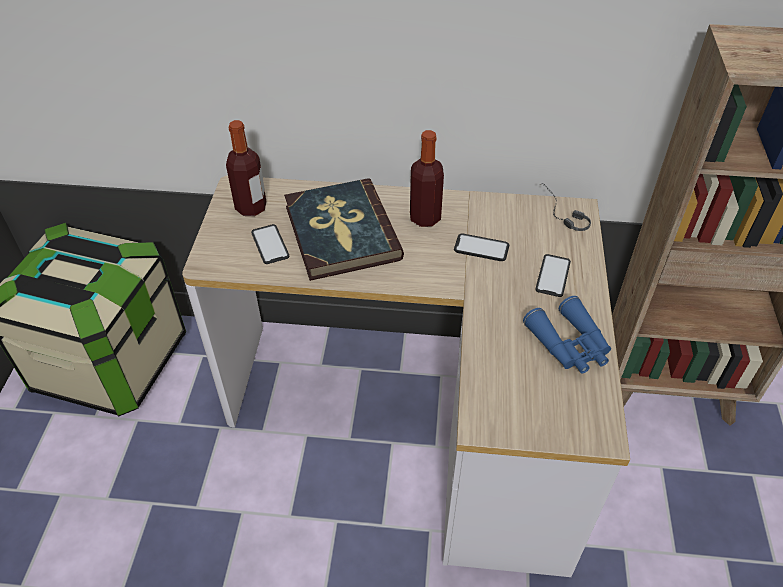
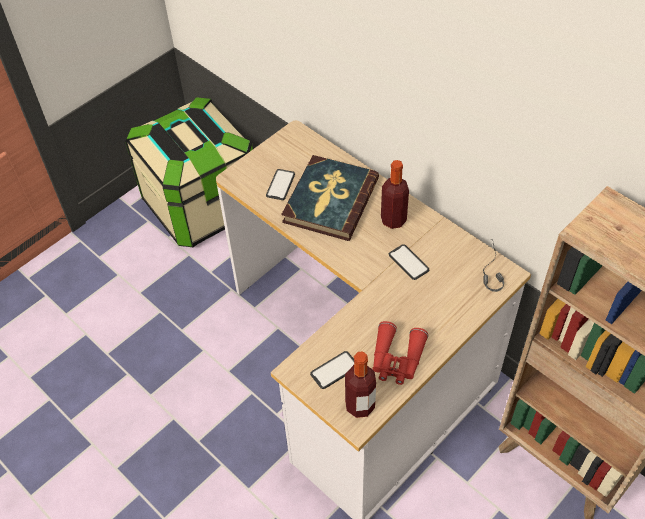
camera: 40 degrees right, 5 degrees up
bottle [226,120,266,216] -> bottle moved to [345,351,376,418]
blue binoculars [523,296,611,374] -> red binoculars [372,321,428,385]
phone [535,254,571,297] -> phone moved to [310,351,354,389]

